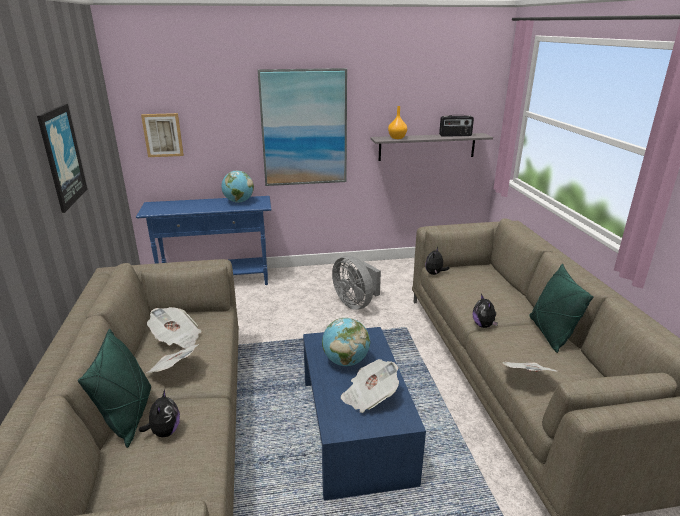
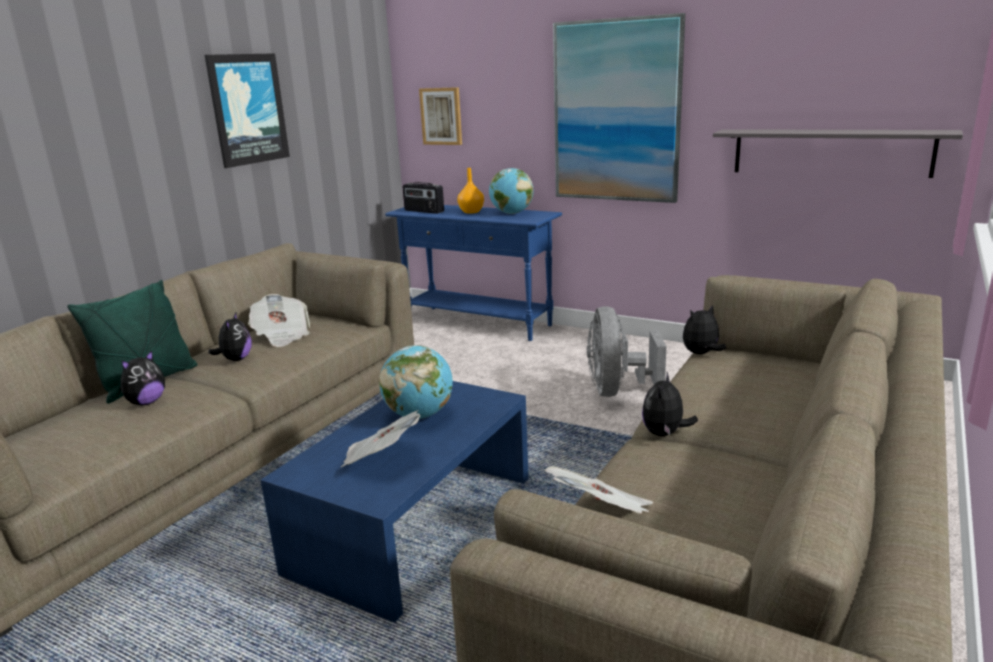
camera: 40 degrees right, 5 degrees down
newspaper [146,344,199,373] -> plush toy [208,313,252,361]
orange vase [388,106,407,139] -> orange vase moved to [457,168,484,214]
radio [439,115,474,137] -> radio moved to [403,182,444,214]
green pillow [529,264,594,353] -> none

